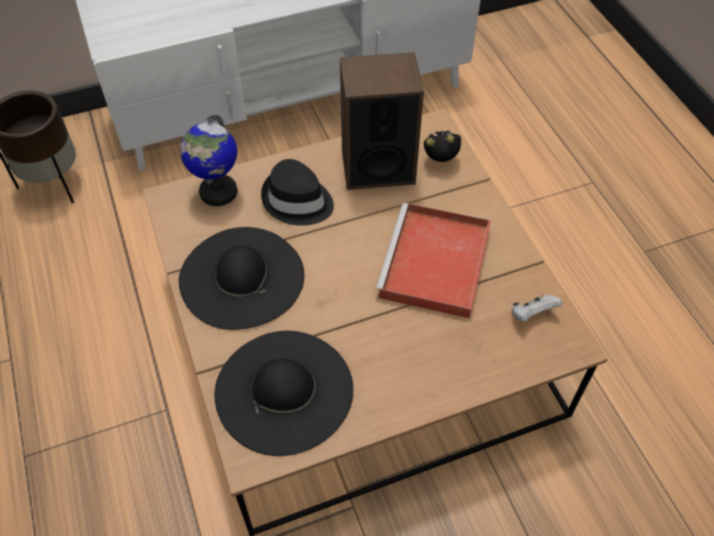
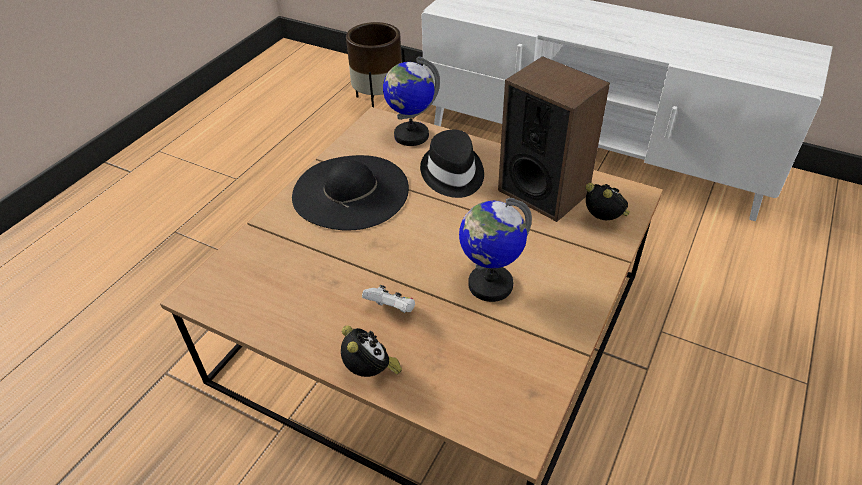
camera: 50 degrees right, 10 degrees down
black hat [214,331,353,456] -> none
red tray [375,203,491,318] -> globe [459,198,532,302]
white game controller [511,294,562,322] -> white game controller moved to [362,285,415,313]
none -> alarm clock [341,326,402,377]

